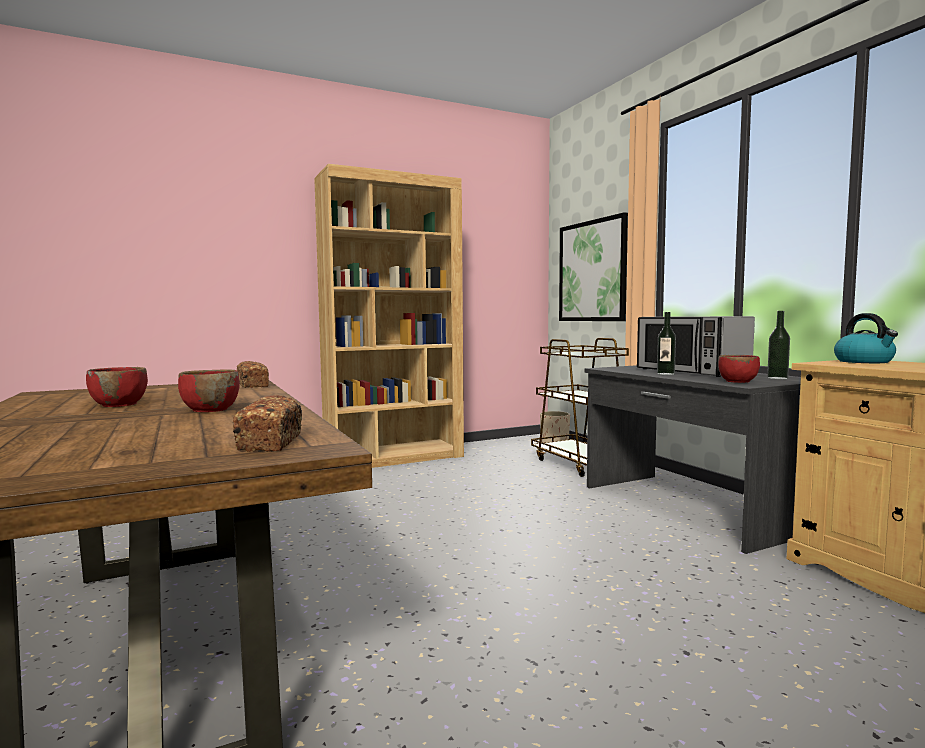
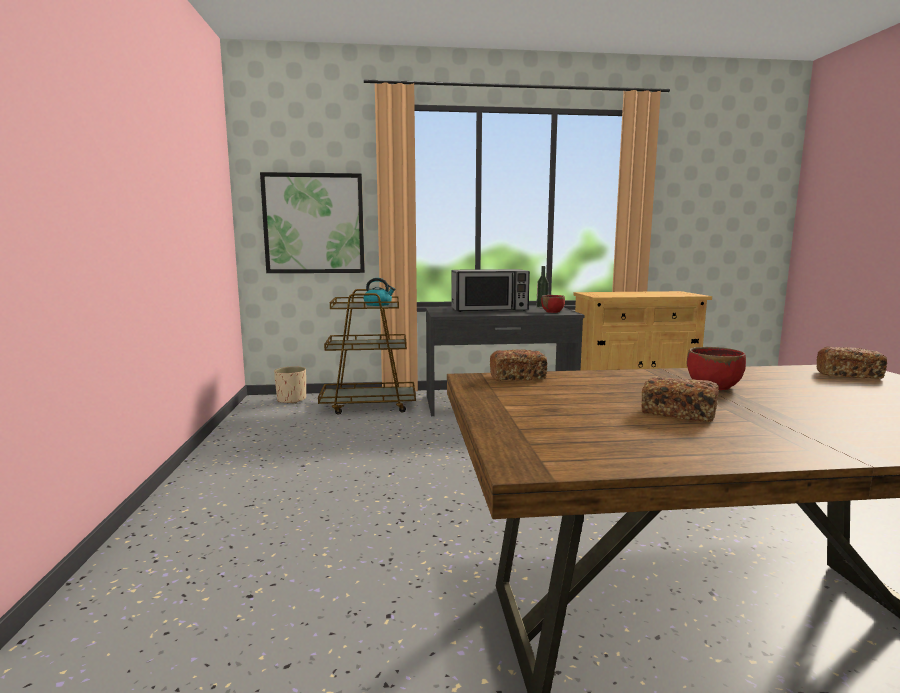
camera: 70 degrees left, 5 degrees up
red bowl [86,367,148,407] -> bread [642,377,719,422]
brown bookcase [314,164,464,468] -> none
bottle [657,312,676,375] -> none
kettle [834,313,898,363] -> kettle moved to [363,278,395,306]

